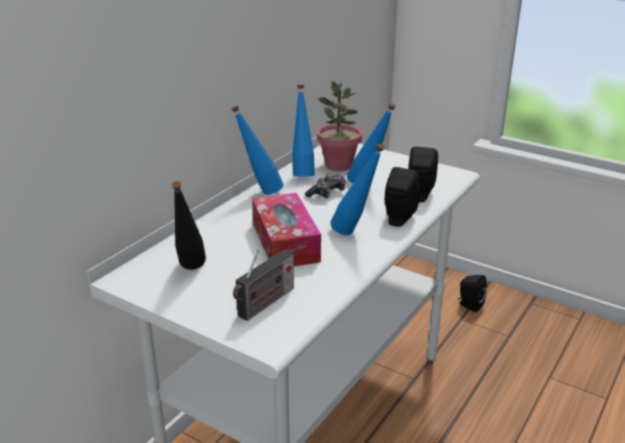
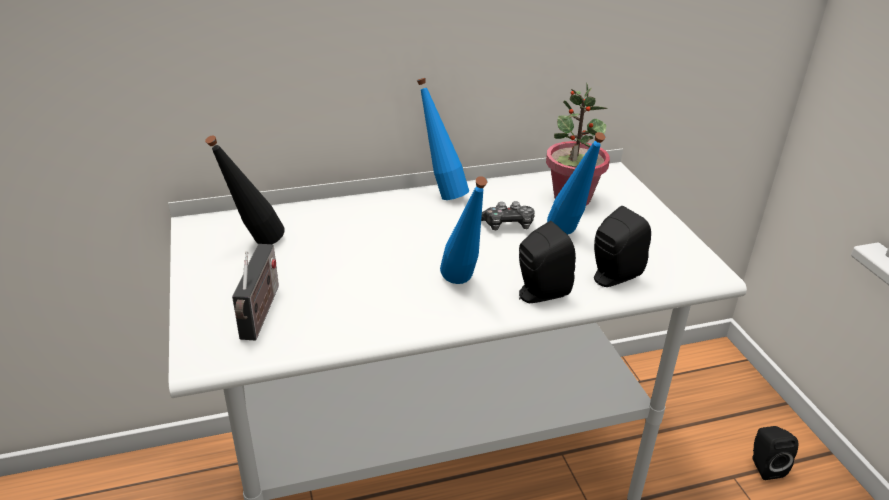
camera: 40 degrees right, 5 degrees up
radio [233,250,294,321] -> radio turned 75 degrees counterclockwise [232,244,279,341]
tissue box [252,193,321,266] -> none
blue bottle [292,85,315,177] -> none

